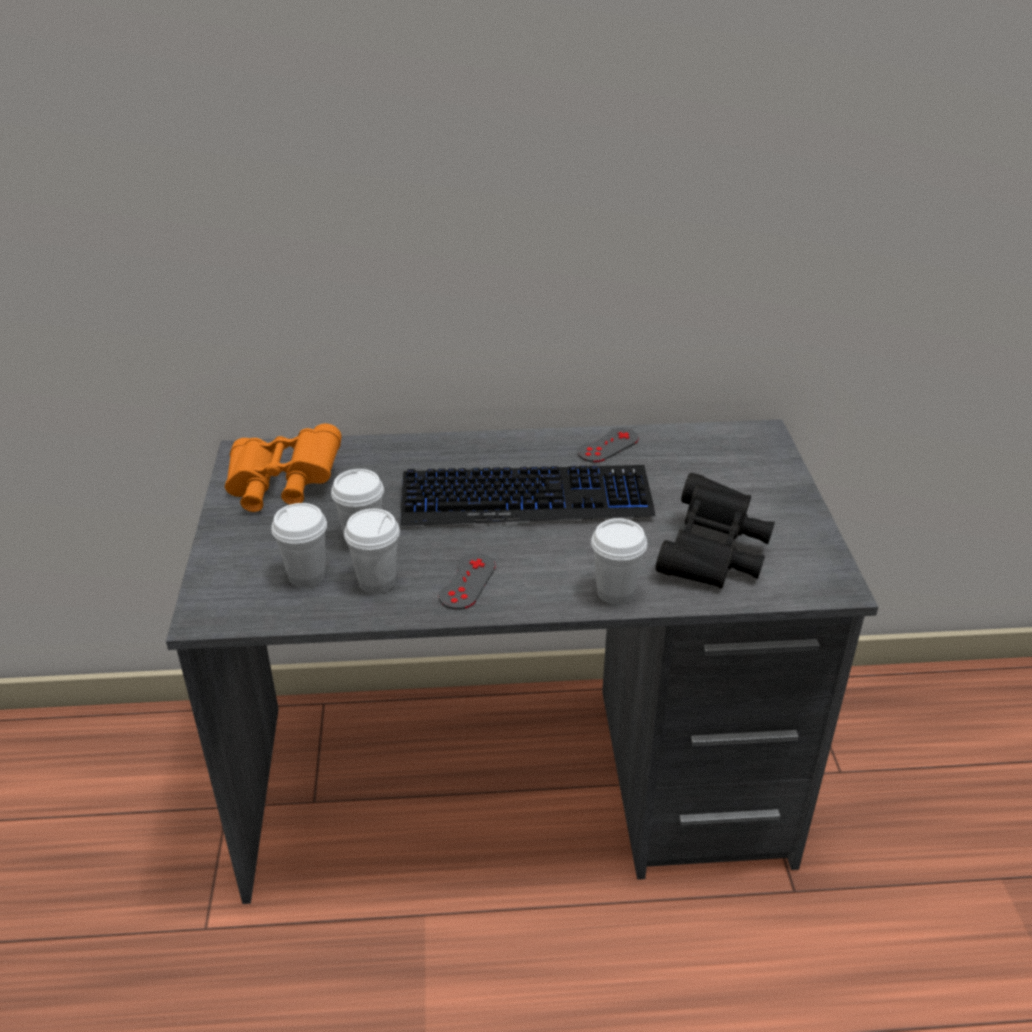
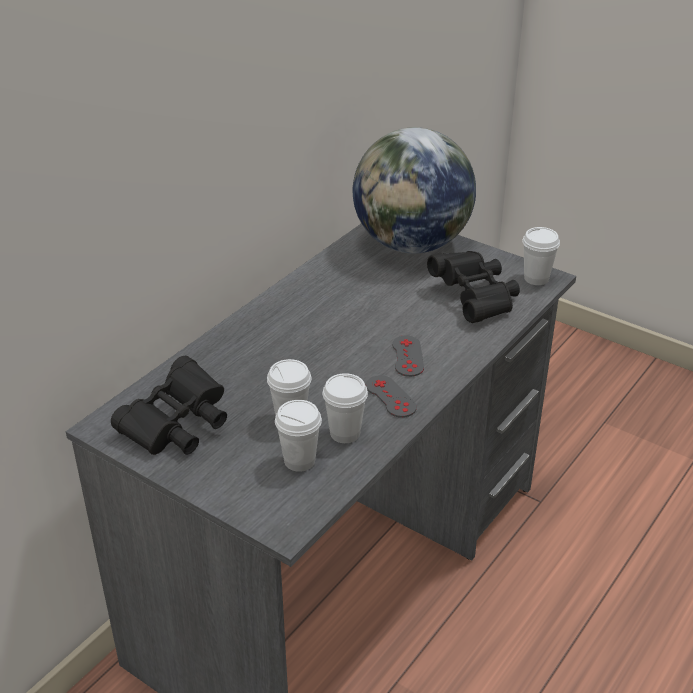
camera: 50 degrees left, 0 degrees up
orange binoculars [225,424,342,512] -> black binoculars [111,356,227,455]
keyboard [401,465,655,526] -> none
grey game controller [578,428,639,462] -> grey game controller moved to [392,335,424,377]
white cup [591,518,647,605] -> white cup moved to [523,227,560,285]
none -> globe [353,127,476,253]

